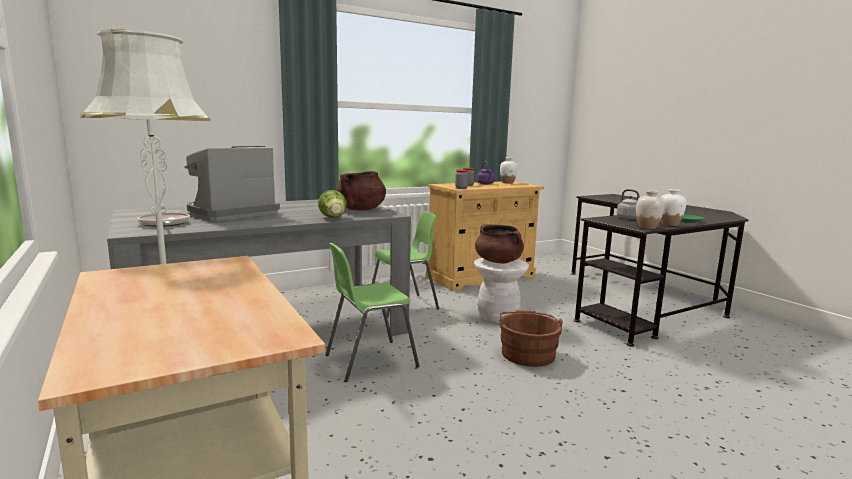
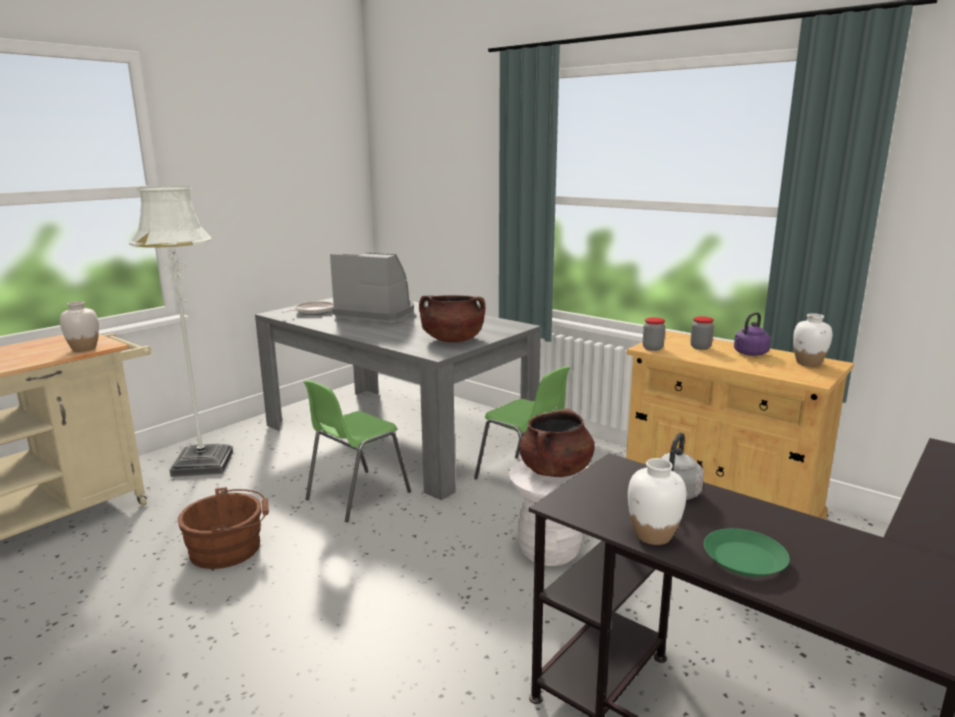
camera: 70 degrees right, 5 degrees up
lettuce [318,190,347,218] -> none
green chair [326,243,419,382] -> green chair turned 90 degrees counterclockwise [304,380,411,522]
brown bucket [499,310,563,367] -> brown bucket moved to [178,487,269,569]
white vase [636,191,664,229] -> white vase moved to [60,301,99,352]

